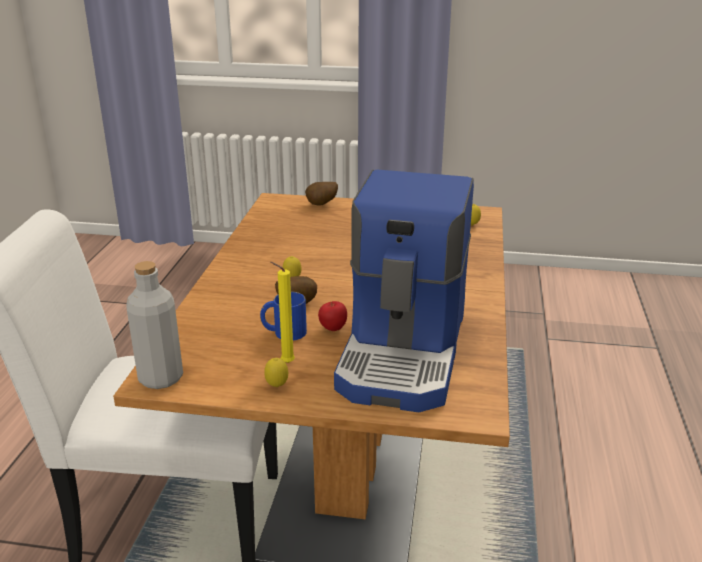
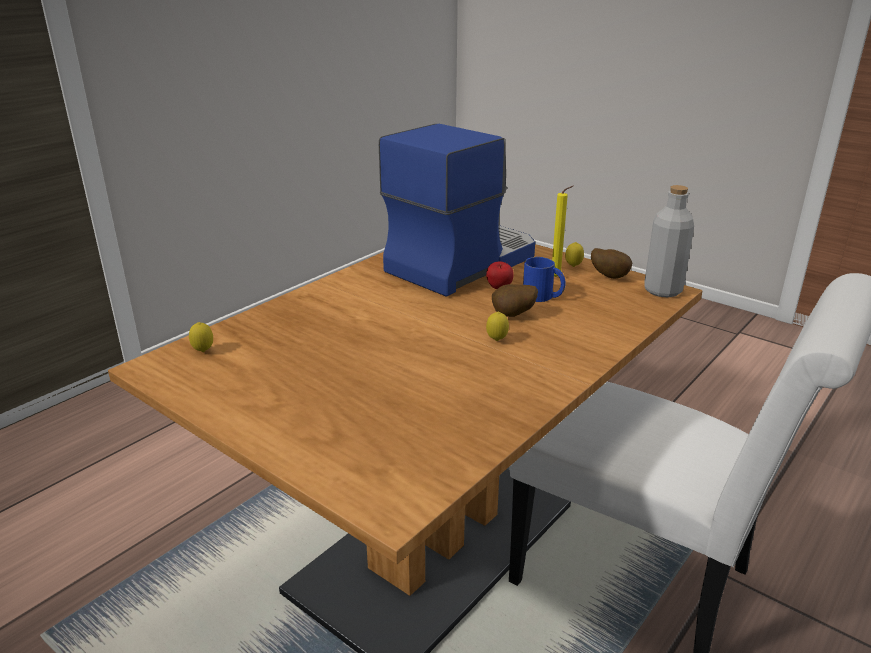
camera: 150 degrees left, 0 degrees up
potato [305,182,338,206] -> potato moved to [591,248,632,279]

